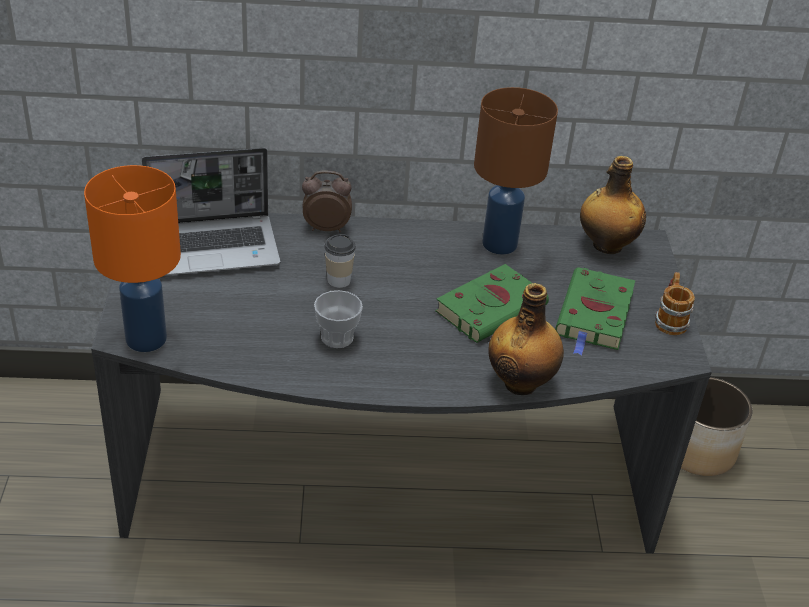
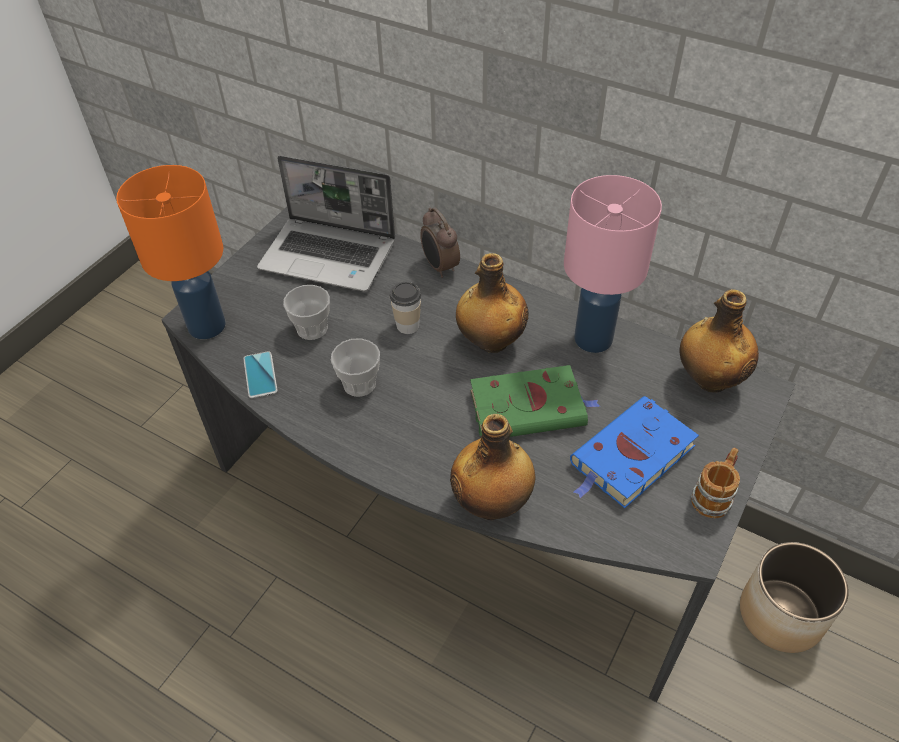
camera: 35 degrees right, 10 degrees up
alarm clock [302,170,352,232] -> alarm clock turned 150 degrees counterclockwise [420,208,460,278]
brown table lamp [474,87,558,255] -> pink table lamp [564,175,662,353]
green book [555,267,635,356] -> blue book [570,396,699,508]
none -> phone [243,351,278,398]
none -> cup [283,285,330,340]
none -> bottle [456,253,529,353]

